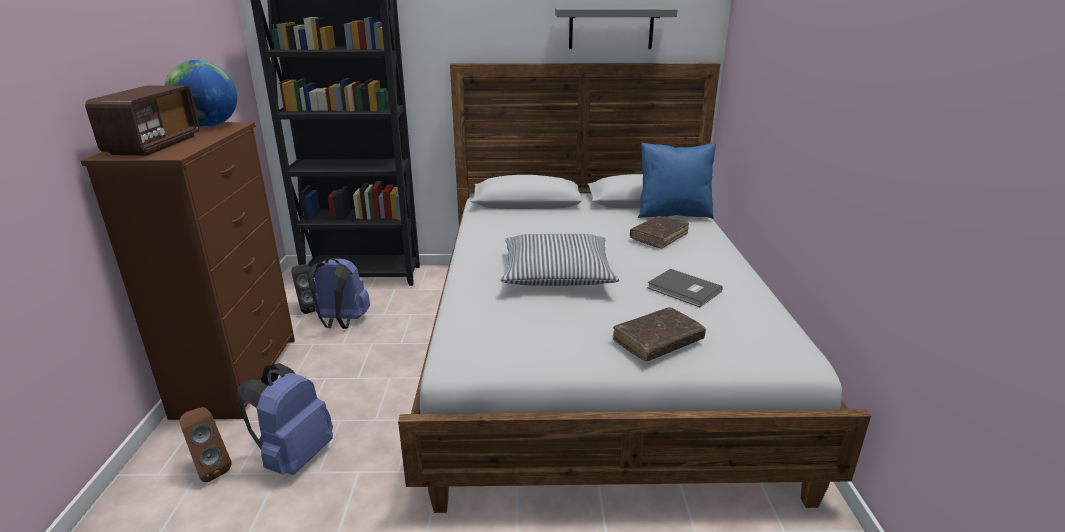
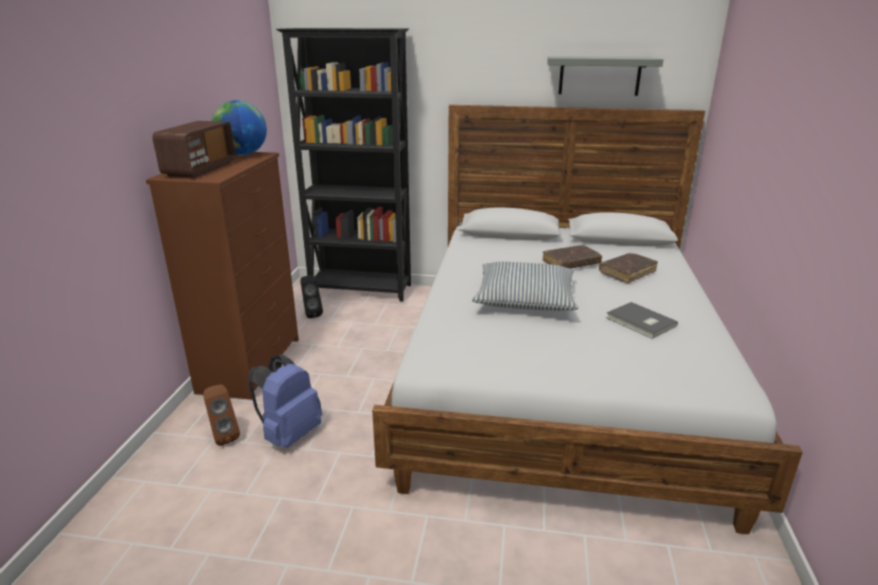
camera: 10 degrees right, 0 degrees up
blue backpack [308,258,370,329] -> none
brown book [613,307,706,361] -> brown book moved to [543,245,602,269]
blue pillow [638,143,716,219] -> none

